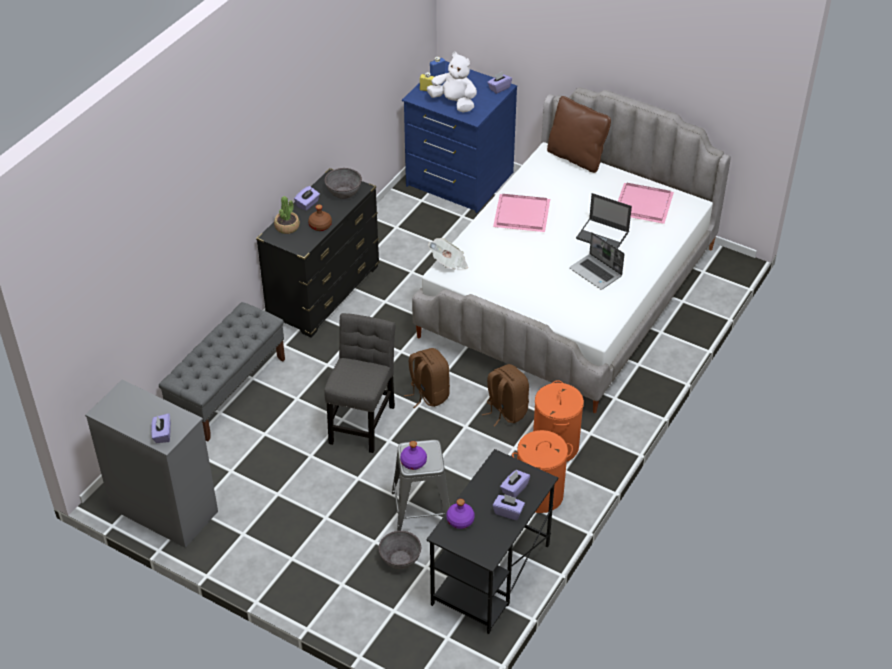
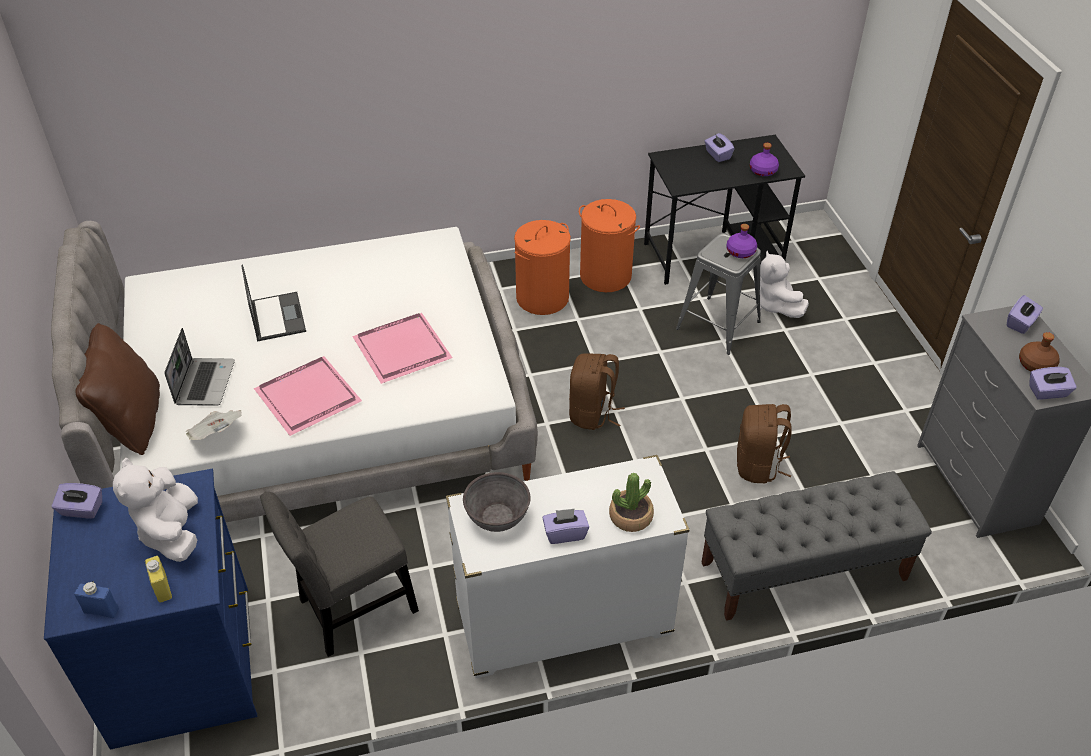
camera: 135 degrees left, 0 degrees up
black dresser [256,168,380,337] -> white dresser [446,455,690,678]
brown bottle [308,205,332,231] -> brown bottle moved to [1019,332,1060,372]
grey chair [324,313,395,453] -> grey chair moved to [260,492,419,657]
grey bowl [379,531,421,569] -> white plush toy [760,250,809,318]
newspaper [428,238,468,269] -> newspaper moved to [185,410,242,440]
brown backpack [482,364,529,427] -> brown backpack moved to [737,404,792,484]
purple tissue box [500,470,530,498] -> purple tissue box moved to [1029,367,1077,399]
laptop [569,232,625,290] -> laptop moved to [164,328,235,406]
pink tray [618,183,674,224] -> pink tray moved to [352,313,453,384]

